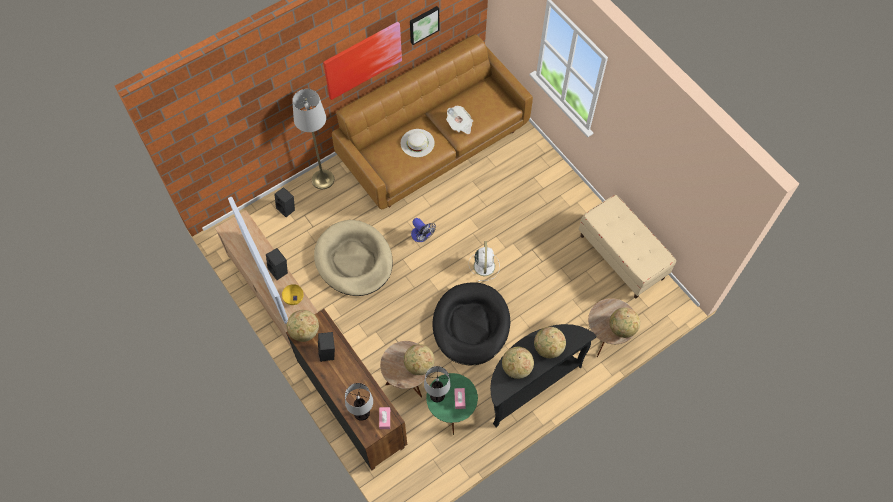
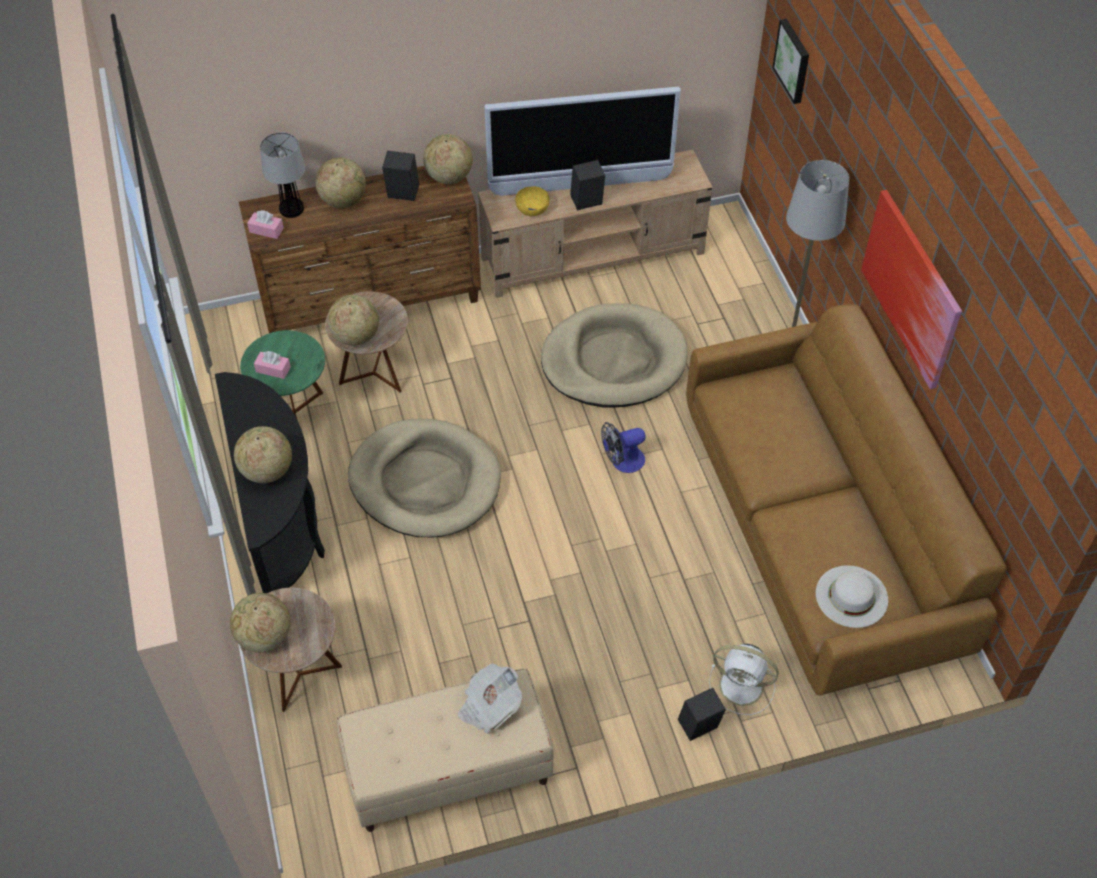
camera: 110 degrees right, 10 degrees down
black speaker [274,187,295,217] -> black speaker moved to [678,688,726,741]
white hat [401,129,435,157] -> white hat moved to [816,565,888,628]
picture [410,6,439,45] -> picture moved to [772,19,809,104]
table lamp [424,366,451,402] -> none
black dog bed [433,282,510,365] -> beige dog bed [348,419,501,537]
newspaper [446,106,473,134] -> newspaper moved to [458,663,522,734]
white fan [469,241,500,281] -> white fan moved to [709,644,779,715]
globe [502,347,534,379] -> globe moved to [315,157,366,208]

